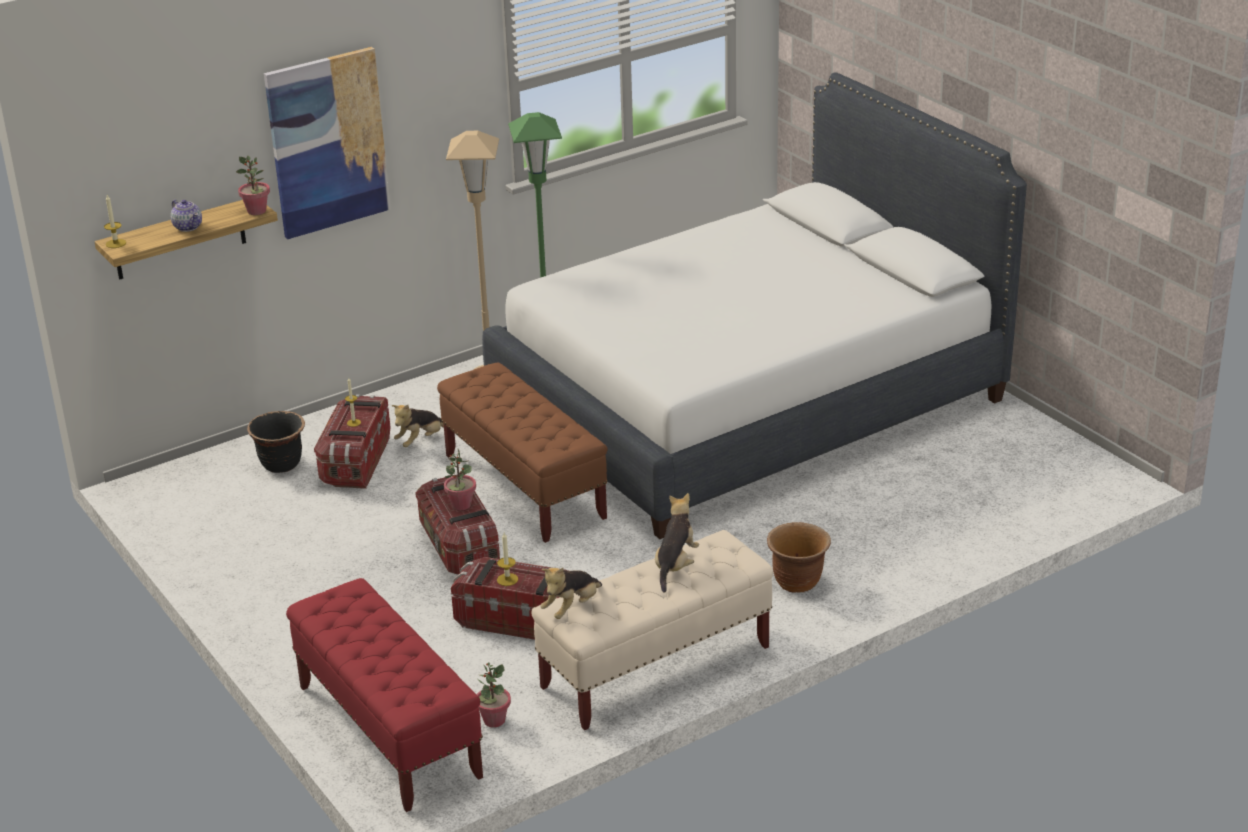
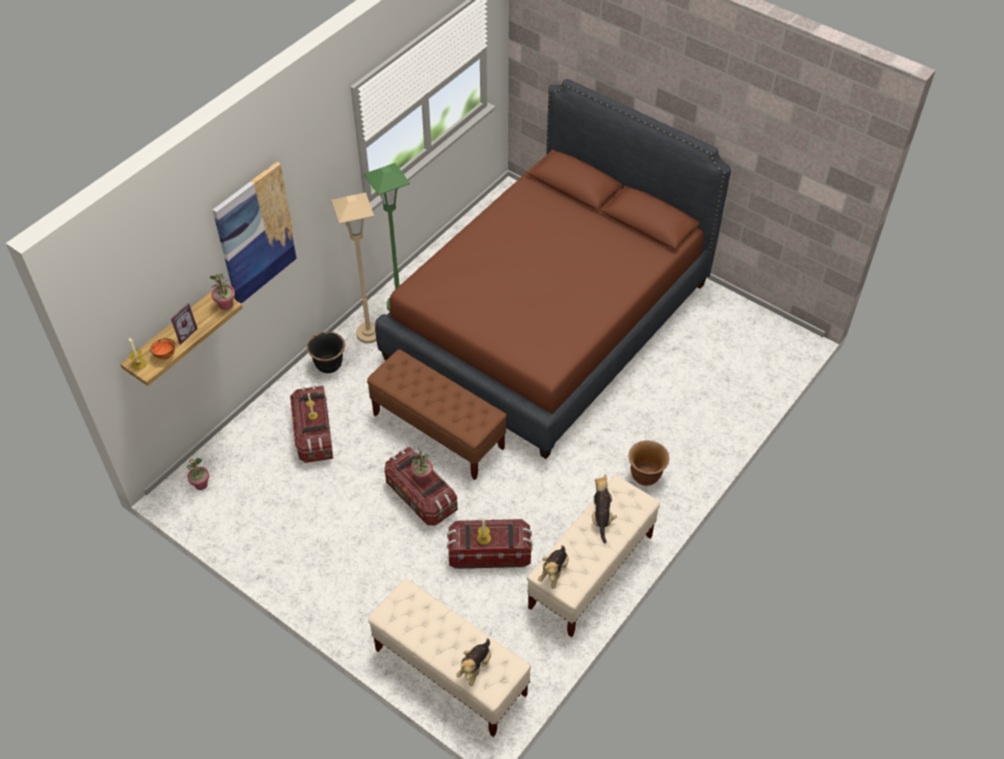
camera: 20 degrees left, 20 degrees up
teapot [171,200,202,232] -> picture frame [171,303,198,344]
black planter [247,411,305,473] -> black planter moved to [307,332,345,373]
red bench [286,578,483,812] -> beige bench [368,578,531,737]
plush toy [391,405,444,447] -> plush toy moved to [456,638,491,686]
potted plant [476,662,511,728] -> potted plant moved to [187,458,209,490]
white bed [482,72,1027,539] -> brown bed [375,79,731,459]
none -> orange bowl [150,338,175,359]

